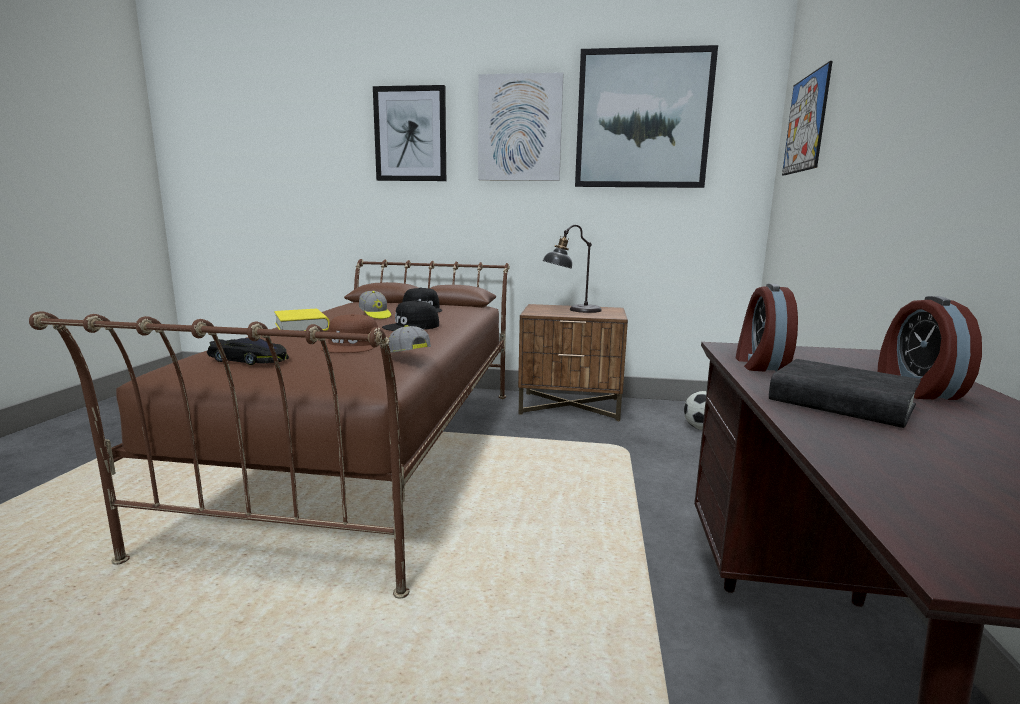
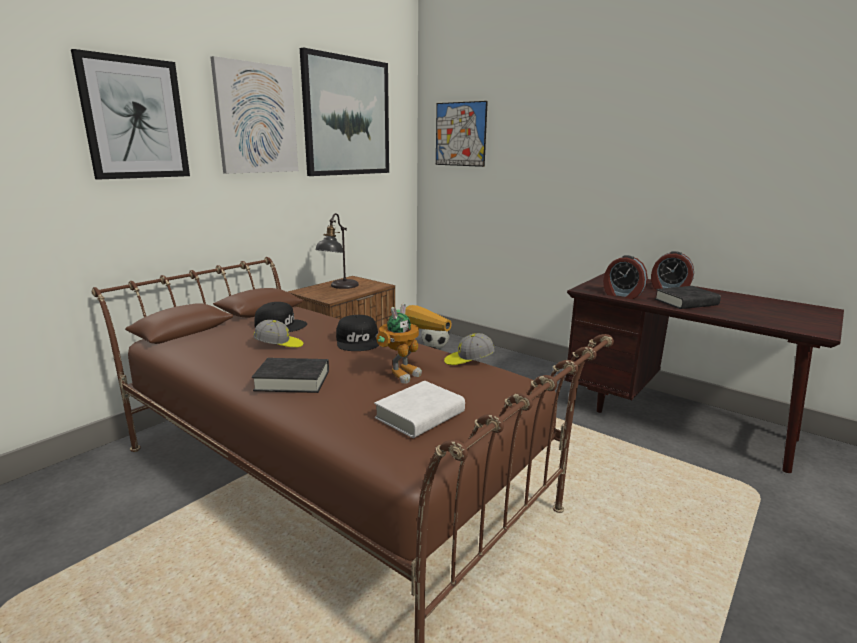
camera: 60 degrees left, 5 degrees up
black toy car [207,338,289,365] -> white book [374,381,465,438]
yellow book [274,309,330,331] -> black book [252,358,329,393]
brown cap [320,314,378,353] -> toy robot [376,303,452,384]

